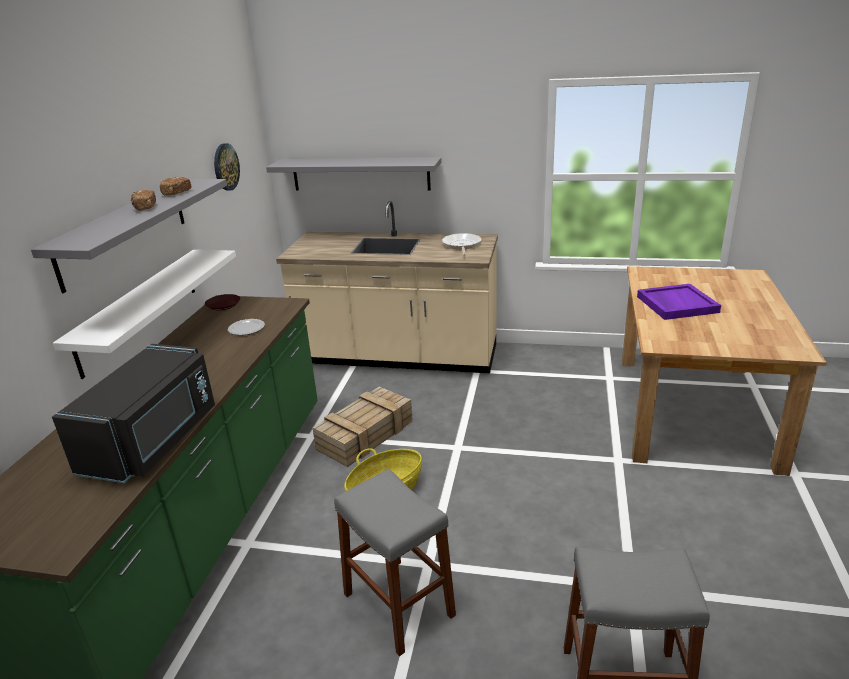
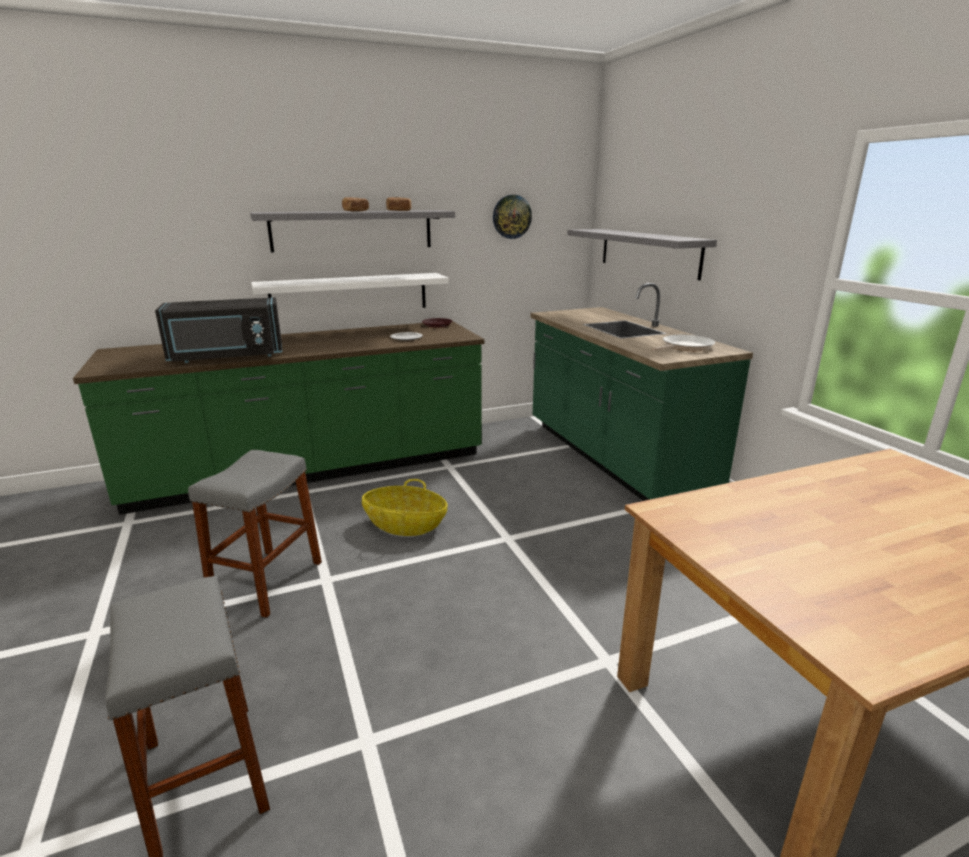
camera: 55 degrees right, 5 degrees down
beige counter [276,201,498,373] -> green counter [530,283,753,501]
crate [312,387,413,467] -> none
purple tray [637,284,721,320] -> none

